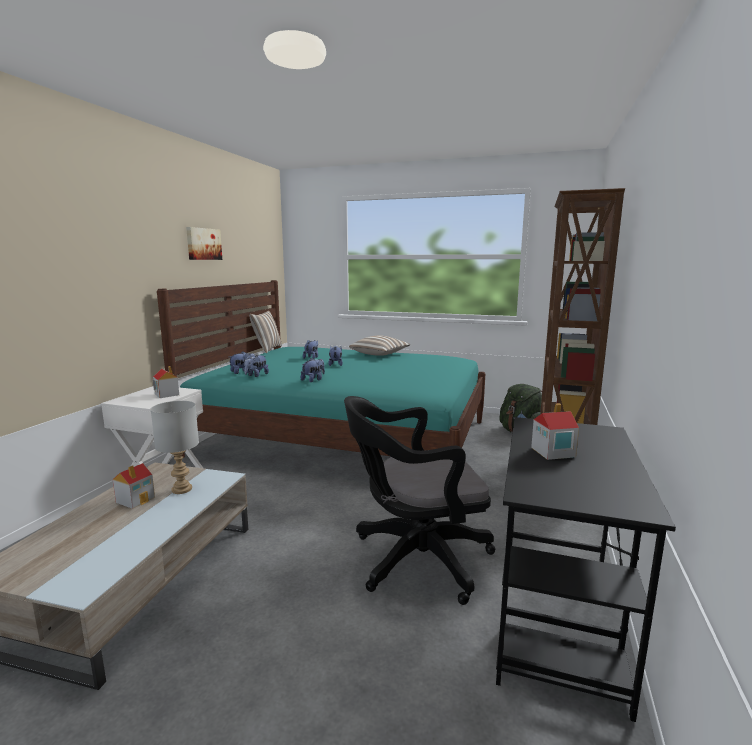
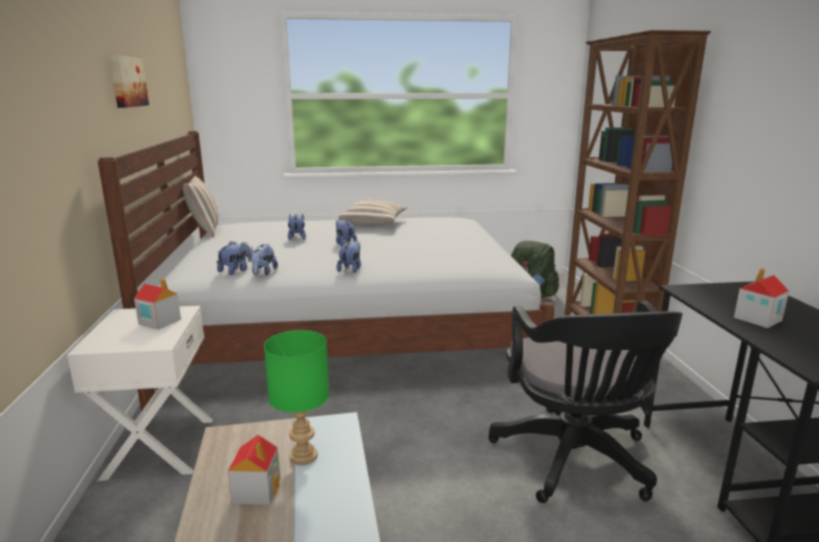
camera: 25 degrees left, 5 degrees up
grey table lamp [151,401,199,494] -> green table lamp [264,330,329,465]
turquoise bed [157,280,485,458] -> white bed [98,131,555,411]
black office chair [344,396,495,605] -> black office chair turned 60 degrees counterclockwise [488,301,683,503]

